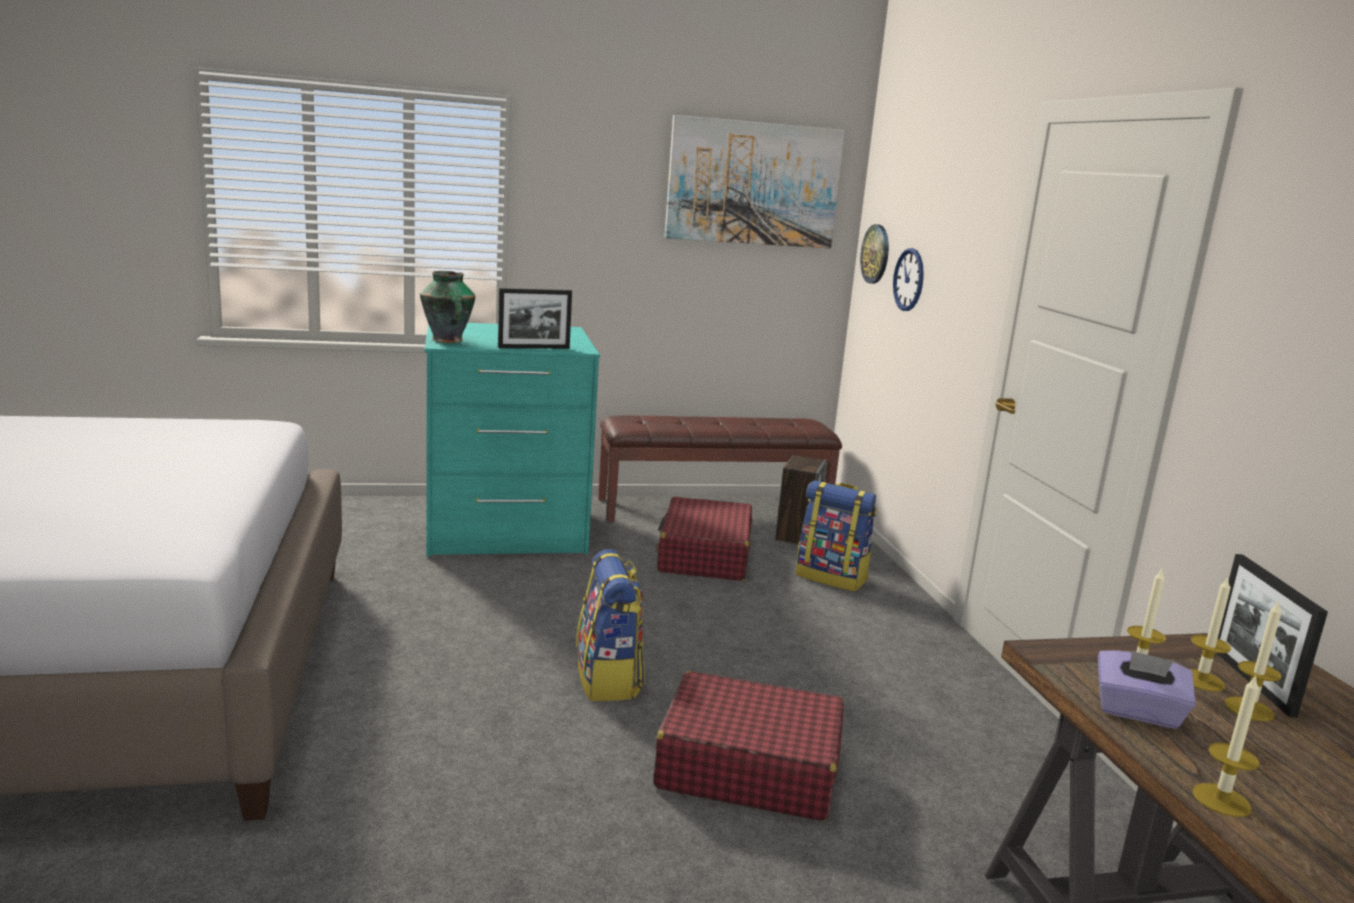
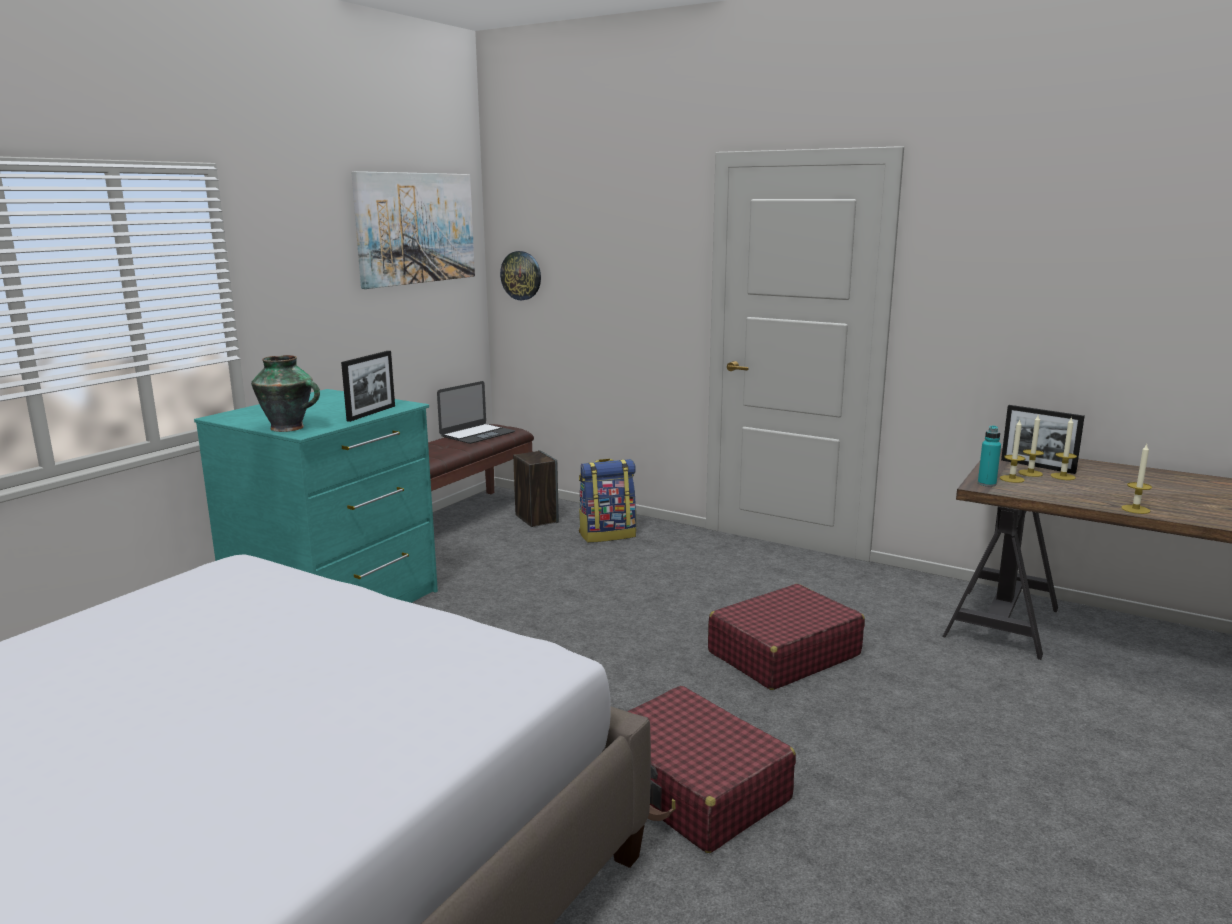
camera: 45 degrees left, 0 degrees up
backpack [576,549,645,701] -> none
red suitcase [656,497,752,581] -> red suitcase moved to [627,686,796,853]
wall clock [893,248,924,311] -> none
purple tissue box [1098,650,1196,729] -> none
none -> laptop [437,381,515,444]
none -> turquoise bottle [978,426,1001,487]

